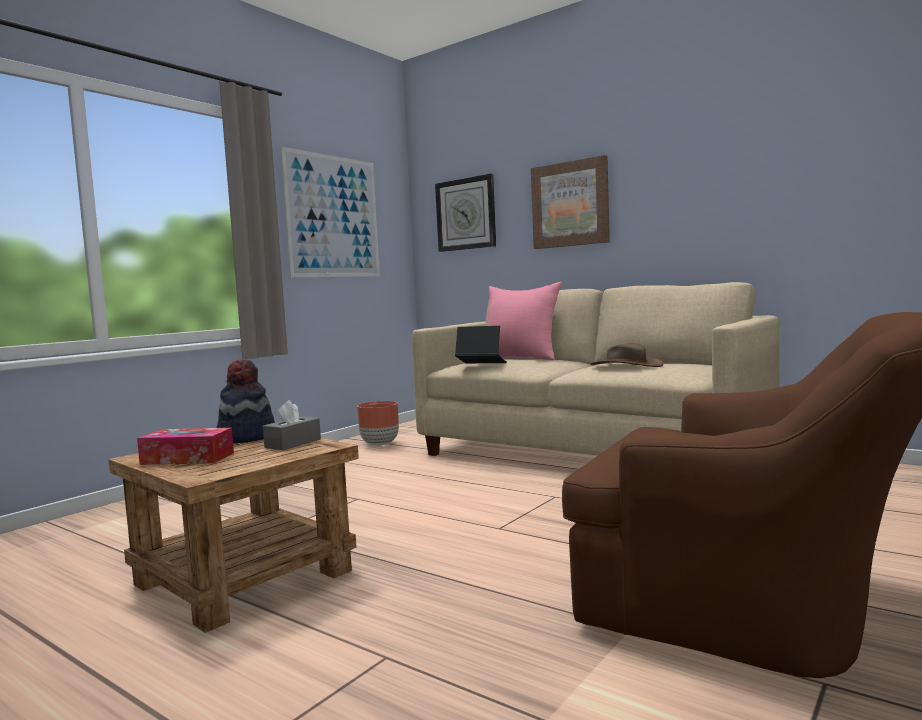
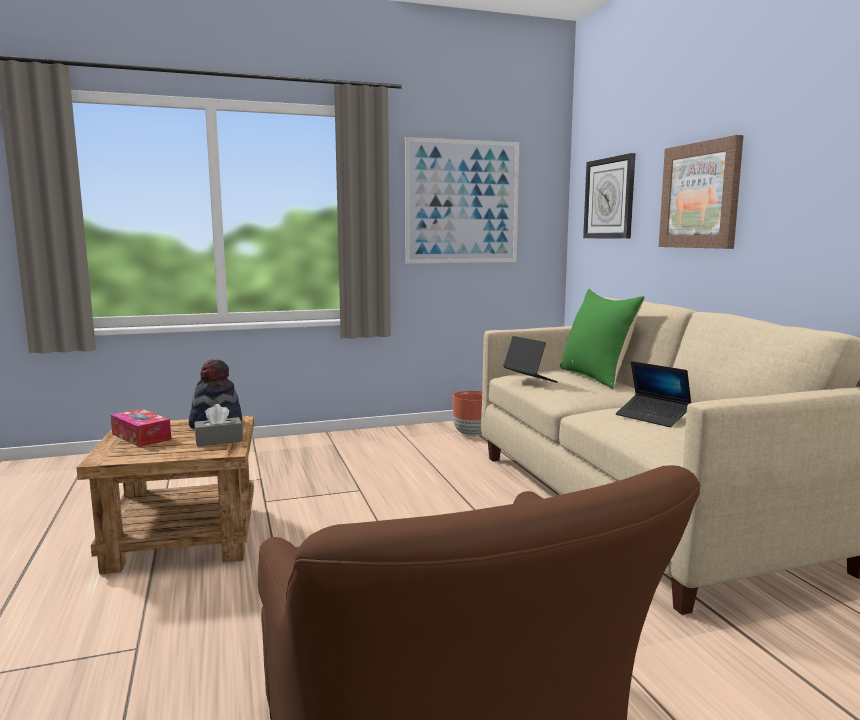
camera: 35 degrees right, 5 degrees up
pink pillow [487,282,562,360] -> green pillow [560,289,645,389]
brown hat [591,343,664,367] -> laptop [616,361,691,427]

